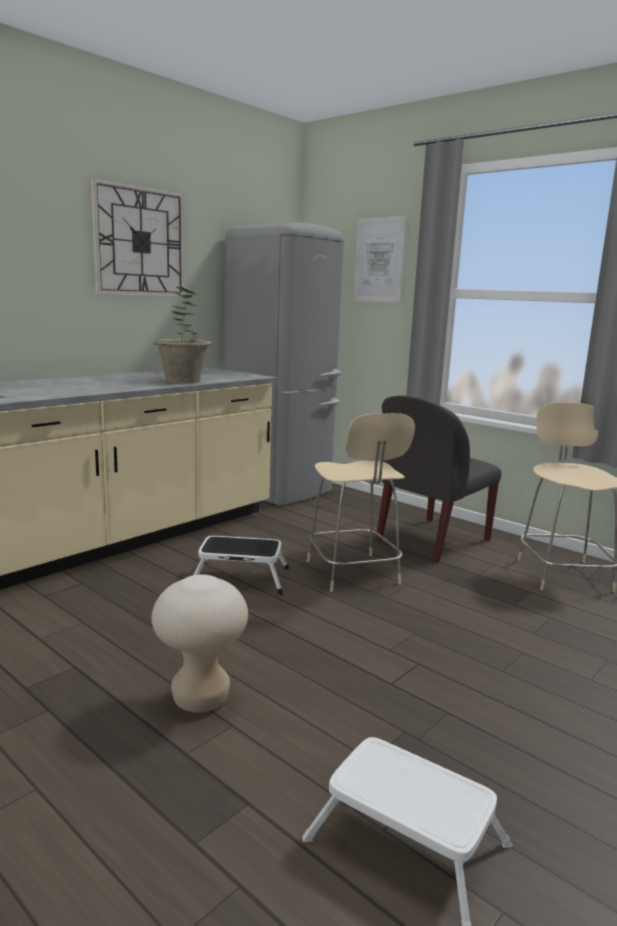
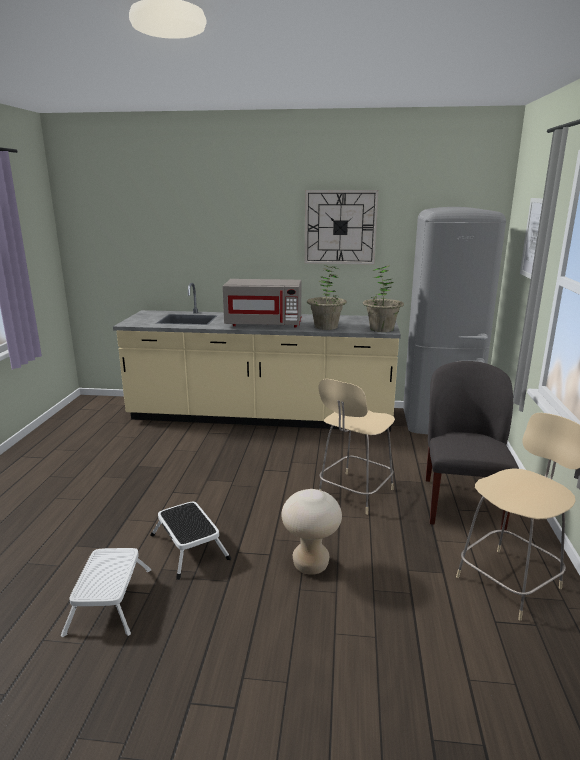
camera: 55 degrees right, 5 degrees up
beige stool [152,574,248,713] -> beige stool moved to [281,489,342,575]
black step ladder [194,536,289,595] -> black step ladder moved to [150,501,231,580]
grey chair [376,395,501,563] -> grey chair turned 90 degrees clockwise [426,361,519,530]
none -> grey microwave [222,279,301,327]
none -> potted plant [363,265,404,332]

